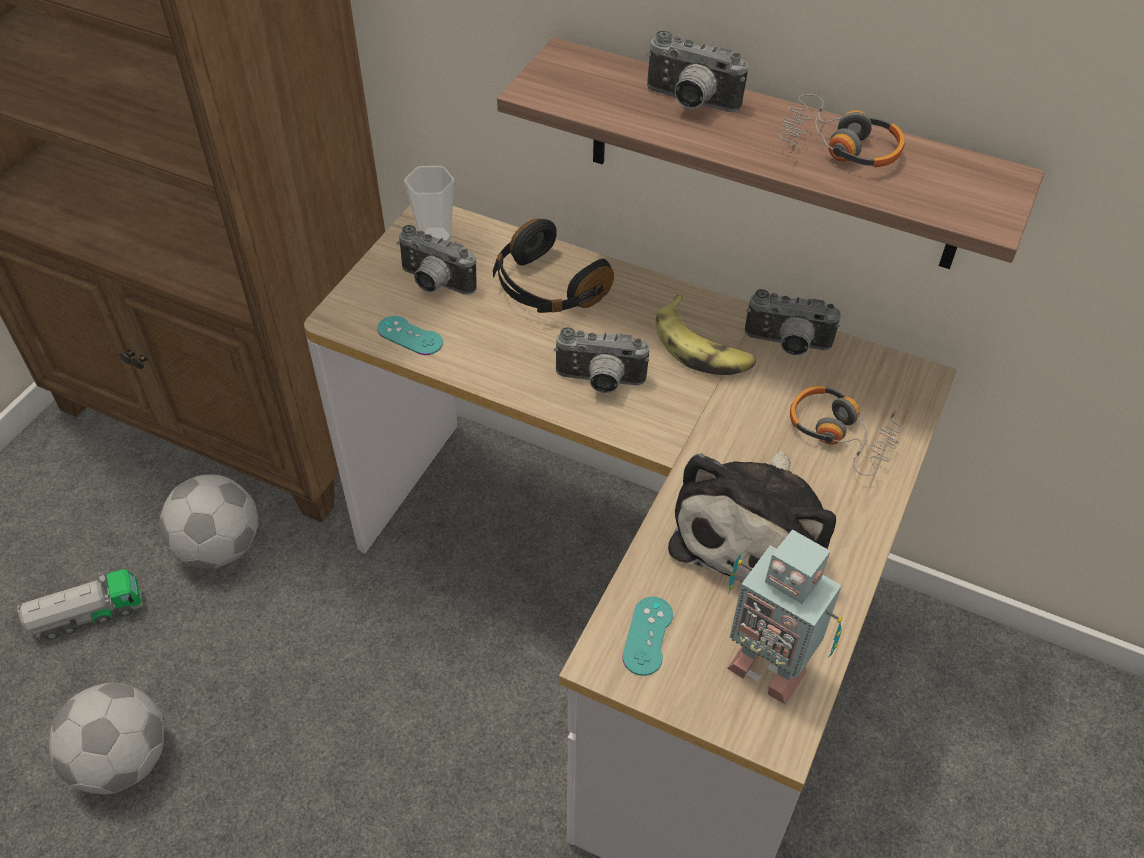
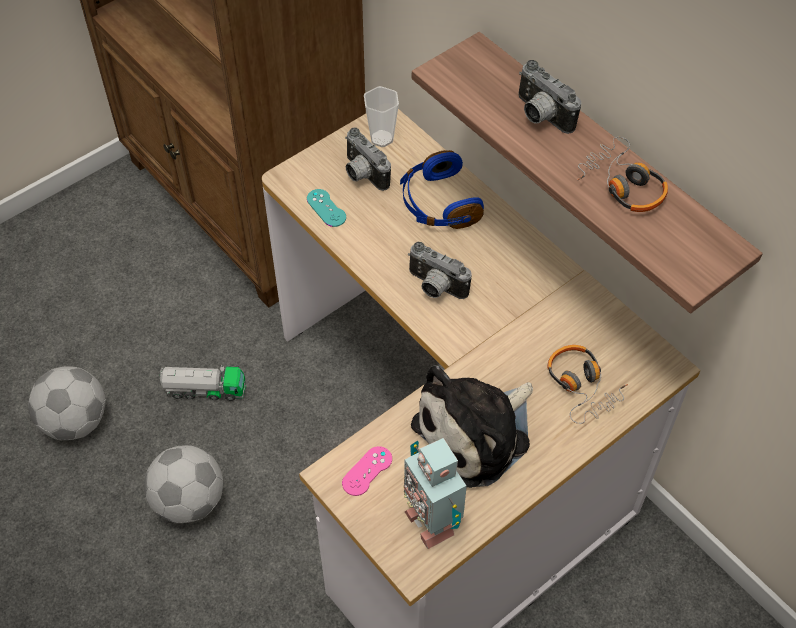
camera: 25 degrees right, 5 degrees up
toy truck [17,568,143,640] -> toy truck moved to [160,364,246,401]
football [159,474,258,569] -> football moved to [144,445,223,523]
black headphones [493,218,614,313] -> blue headphones [400,150,484,229]
turquoise game controller [622,597,673,676] -> pink game controller [342,446,392,496]
banana [656,295,756,375] -> none
camera [745,289,841,355] -> none

